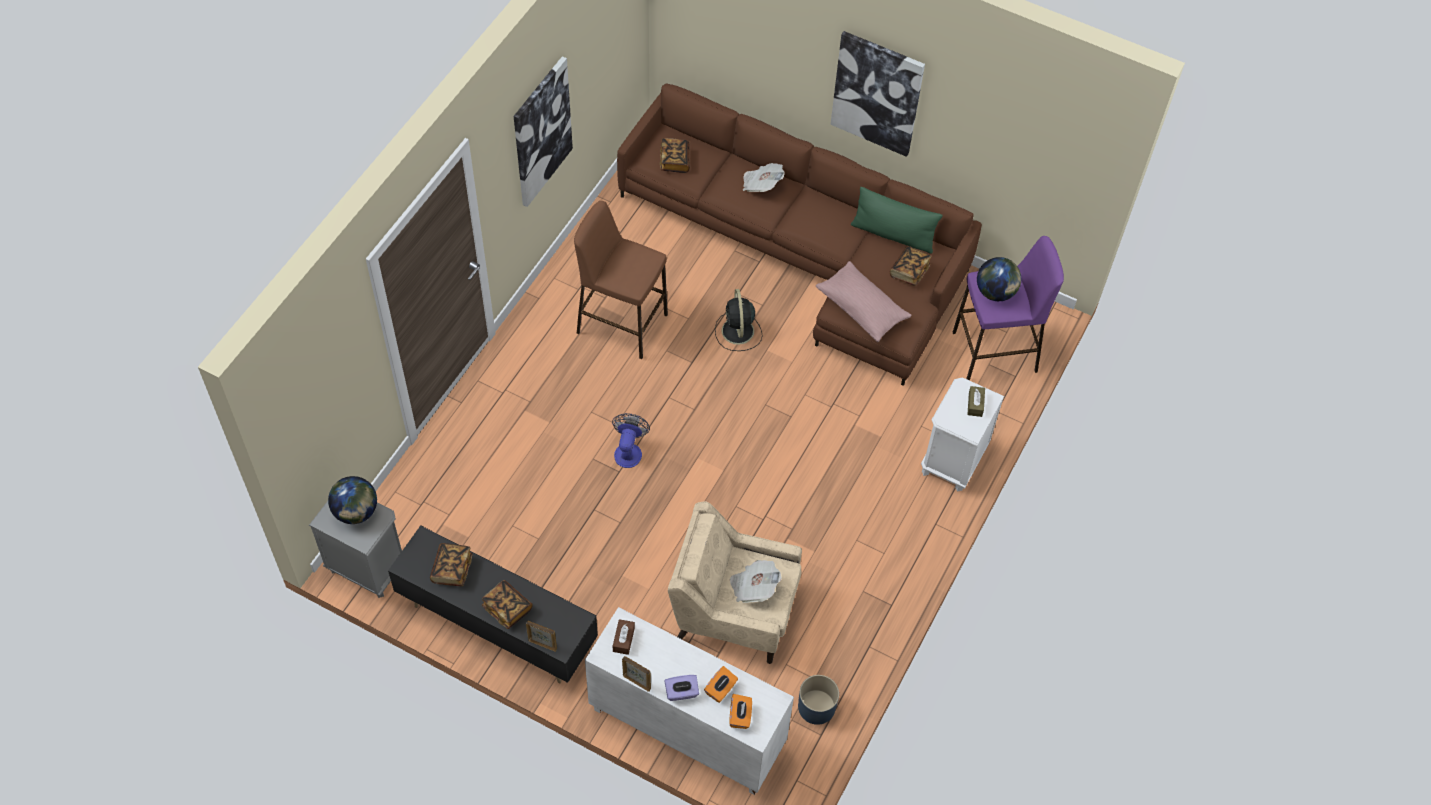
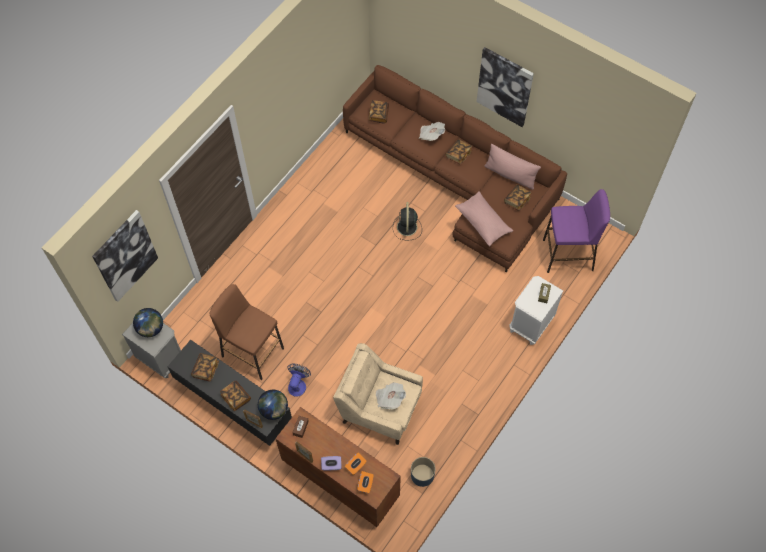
camera: 10 degrees right, 5 degrees up
picture [514,56,573,207] -> picture moved to [92,210,158,302]
brown stool [574,201,668,359] -> brown stool moved to [210,284,284,380]
white cabinet [585,607,794,795] -> brown cabinet [275,407,401,527]
fan [612,413,650,468] -> fan moved to [287,364,311,397]
green pillow [851,187,943,254] -> pink pillow [484,144,541,190]
globe [977,257,1021,301] -> globe moved to [258,390,288,420]
none -> book [446,139,472,164]

